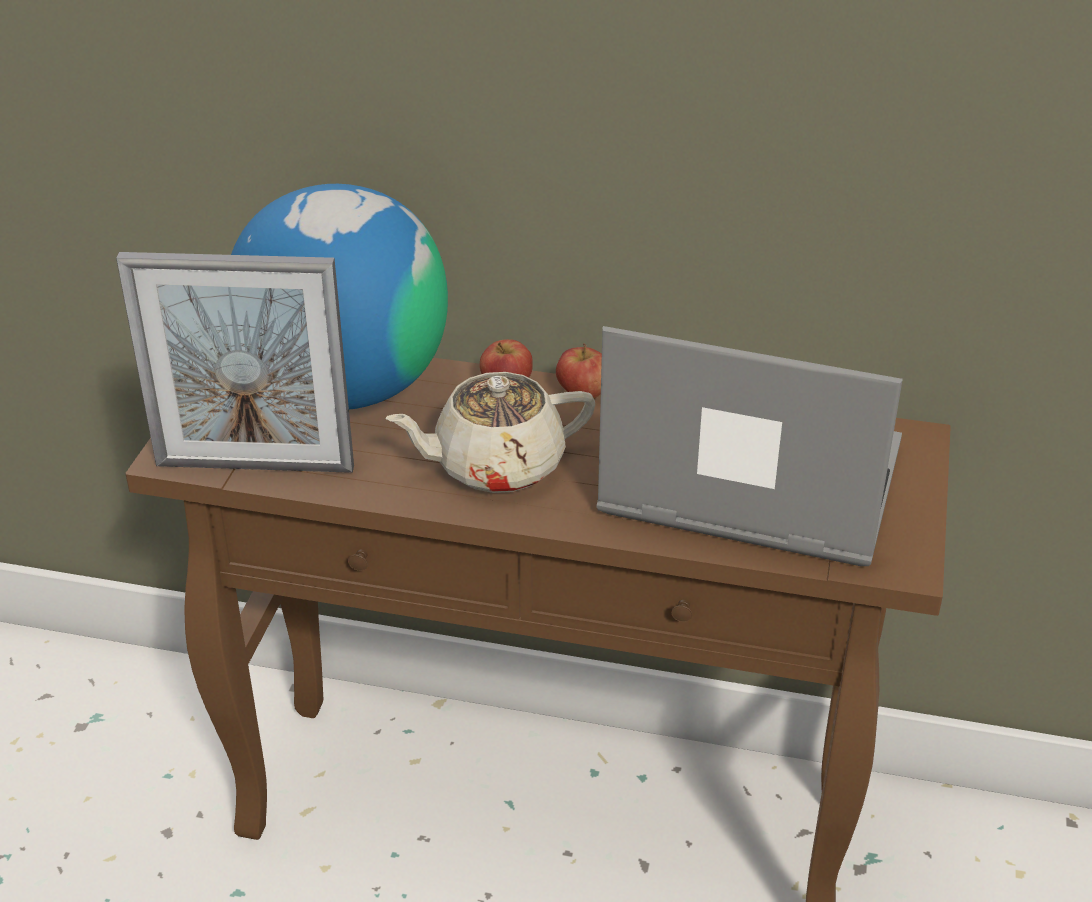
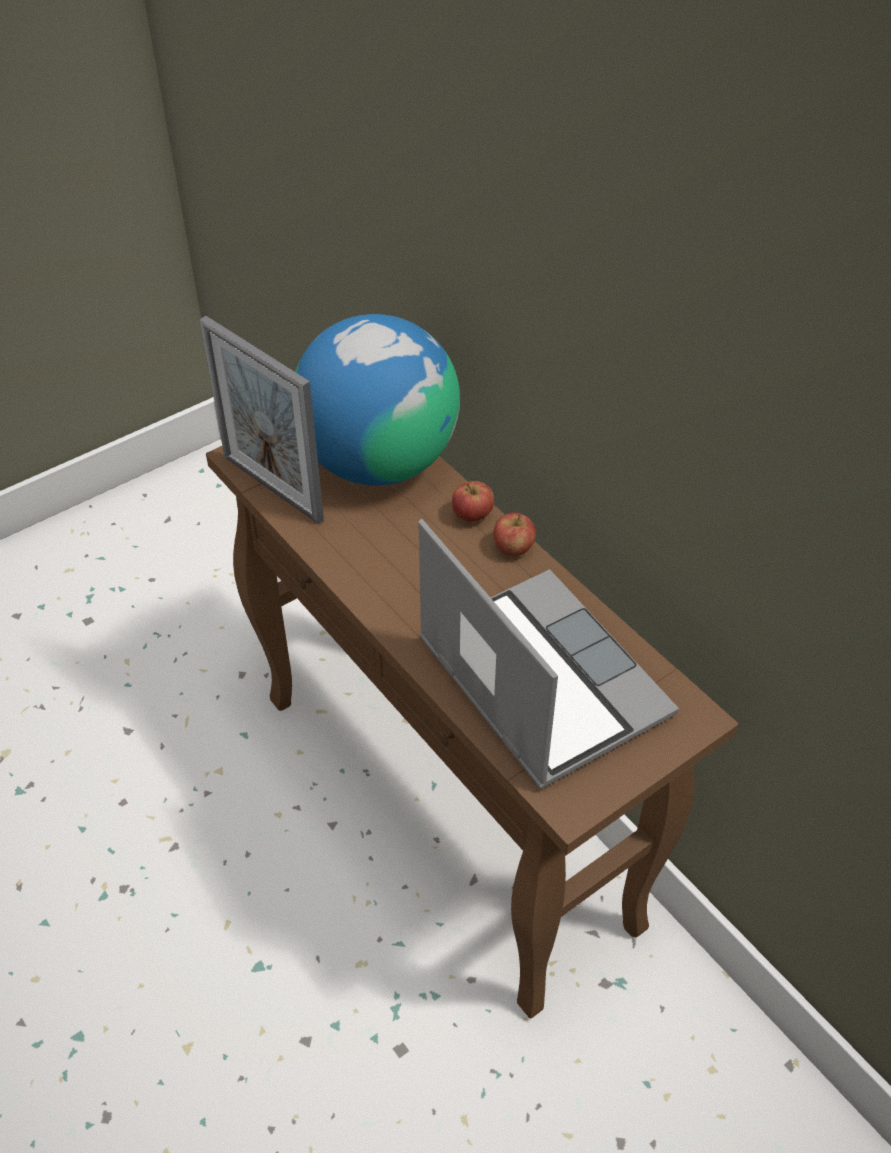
camera: 40 degrees right, 10 degrees up
beige teapot [385,372,595,493] -> none

